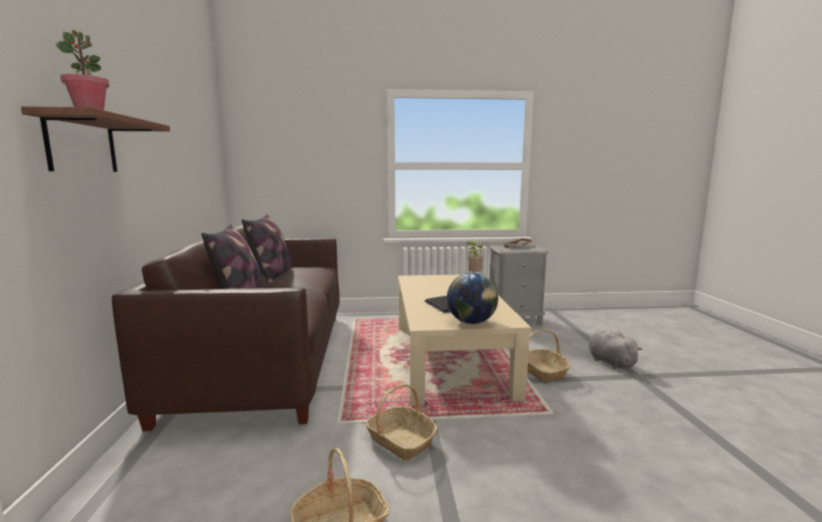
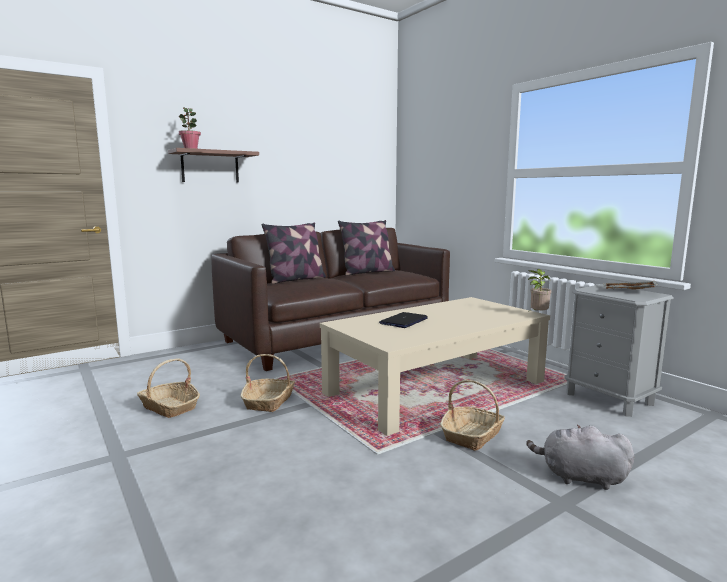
camera: 60 degrees right, 0 degrees up
globe [447,273,498,324] -> none
grey plush toy [588,330,643,369] -> grey plush toy turned 105 degrees counterclockwise [526,425,634,490]

